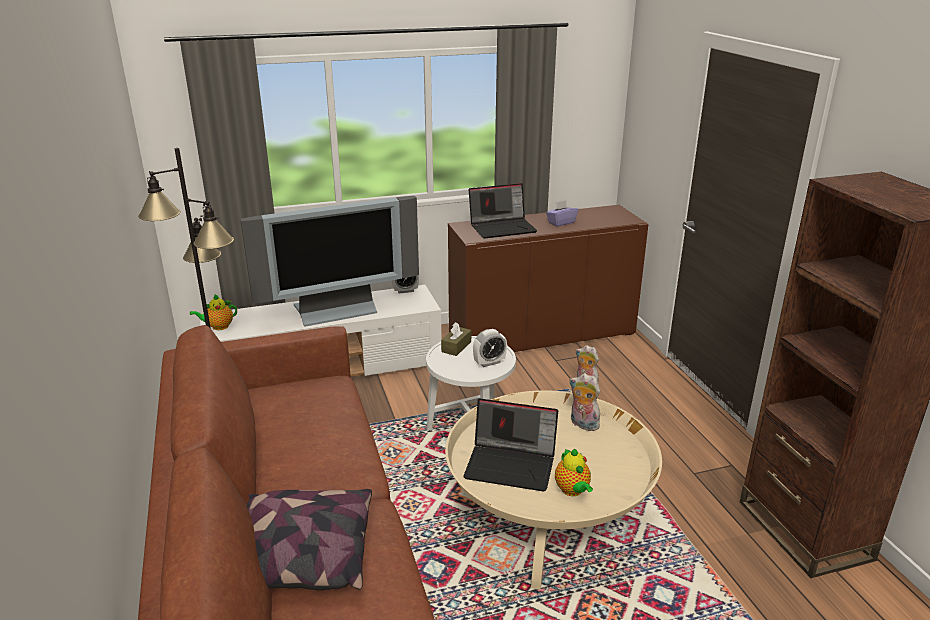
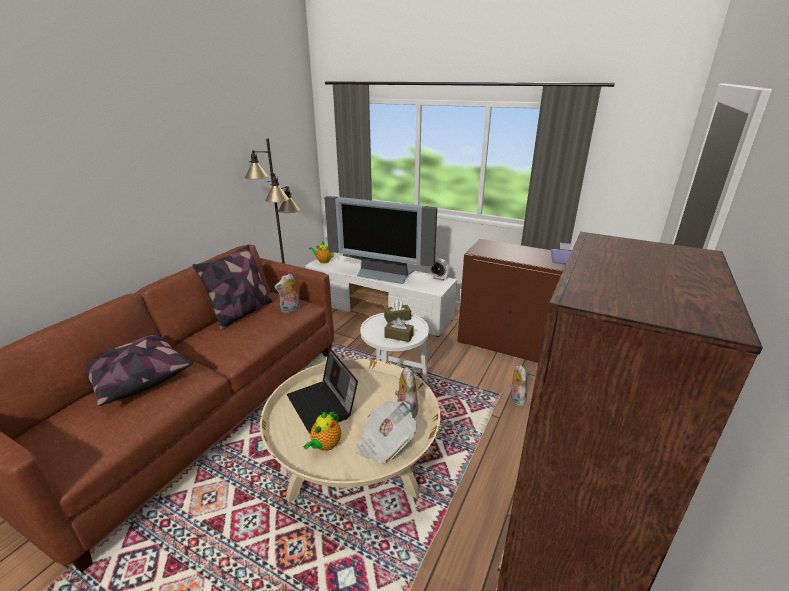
camera: 45 degrees right, 0 degrees up
laptop [468,183,537,238] -> none
alarm clock [473,329,507,367] -> brown tissue box [384,317,414,342]
none -> pillow [192,244,272,330]
none -> plush toy [274,274,300,313]
none -> newspaper [355,401,417,464]

